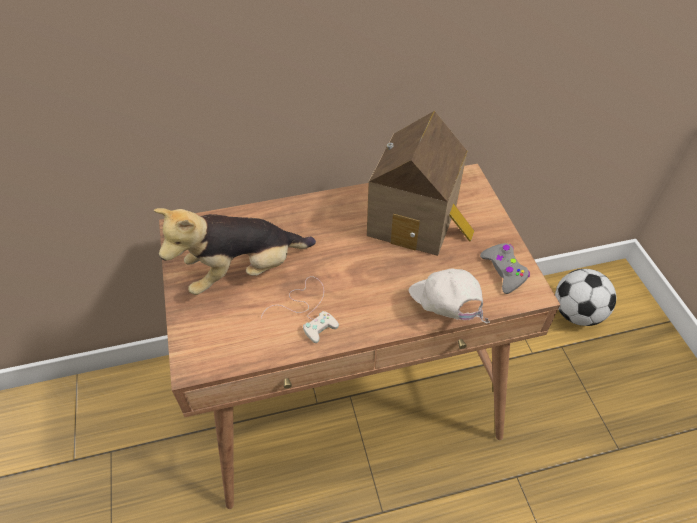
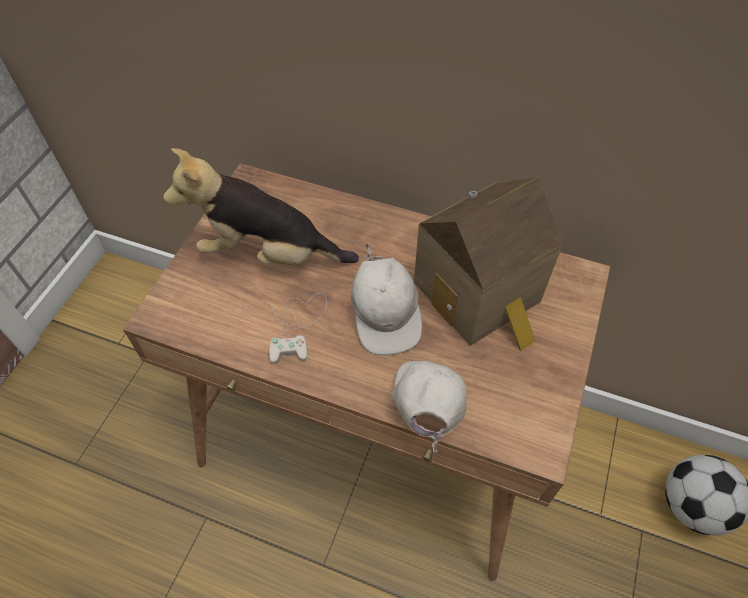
camera: 35 degrees right, 5 degrees up
grey game controller [480,243,530,294] -> none
none -> white cap [351,243,422,356]

